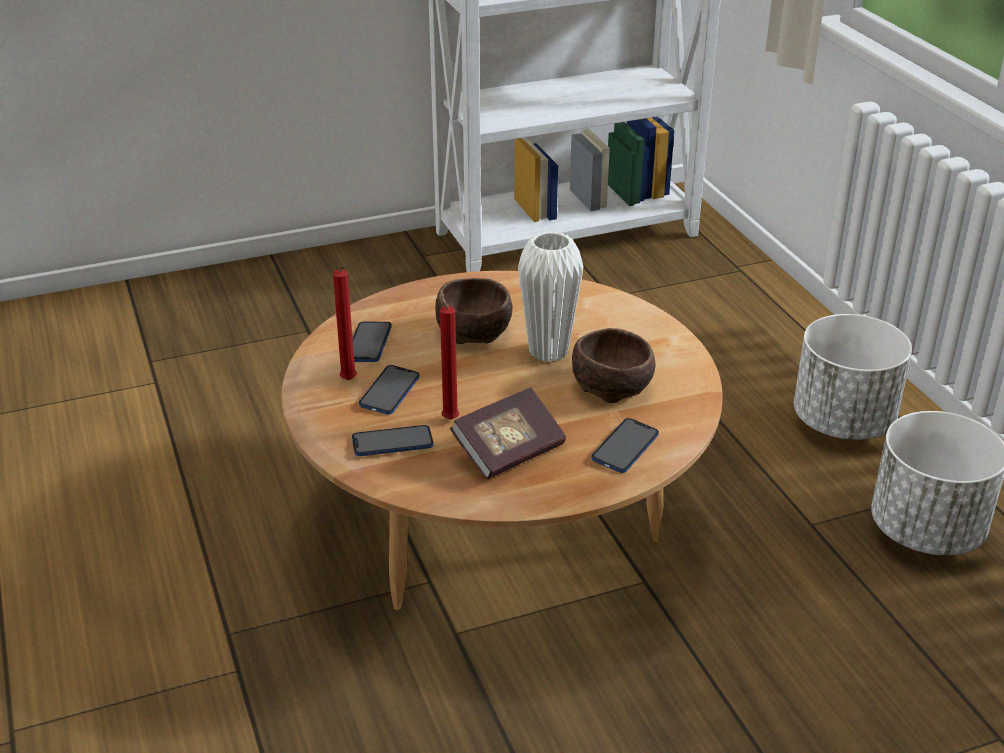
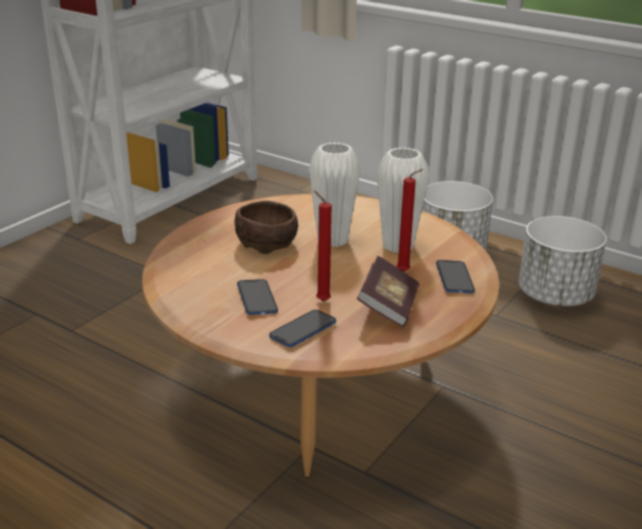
camera: 35 degrees left, 5 degrees down
red candle [333,264,357,380] -> red candle moved to [397,169,423,272]
phone [353,322,392,362] -> none
brown bowl [572,328,656,403] -> white vase [377,147,429,253]

